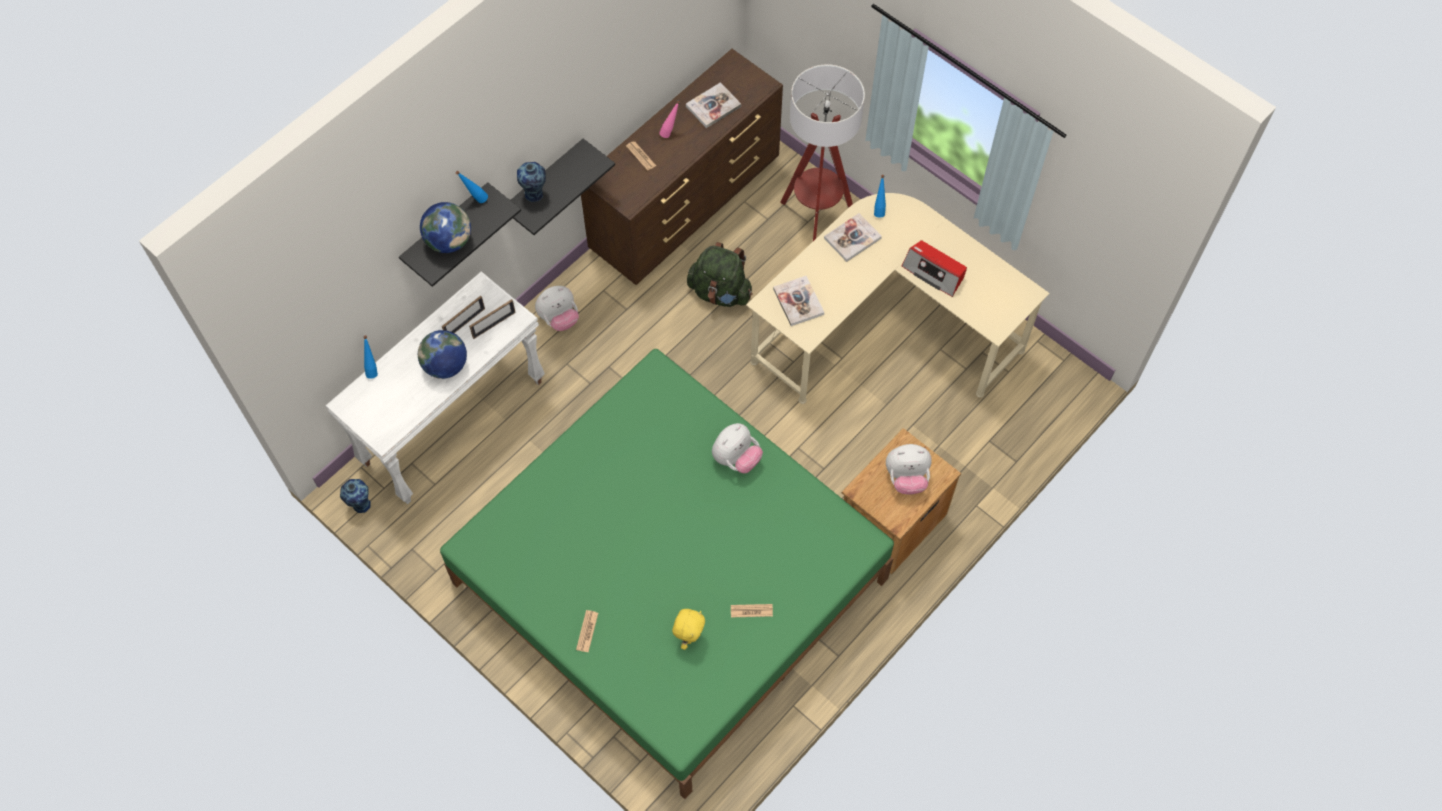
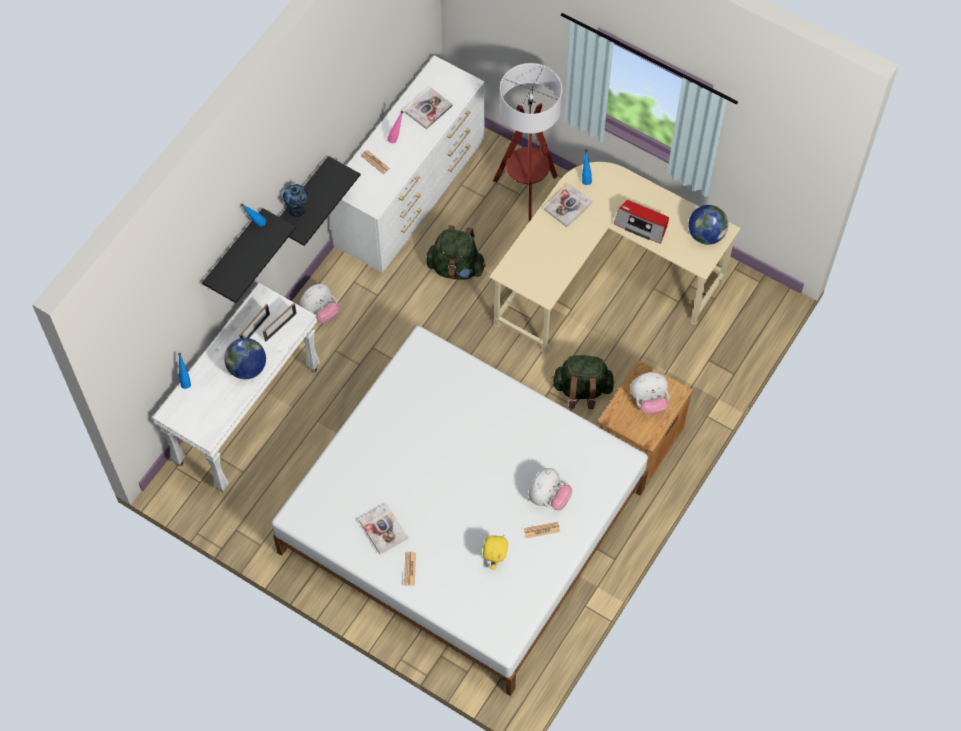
camera: 10 degrees left, 0 degrees up
vase [340,479,371,513] -> none
globe [420,202,471,253] -> globe moved to [688,205,728,245]
green bed [440,349,894,799] -> white bed [272,326,648,696]
brown dresser [581,49,783,285] -> white dresser [329,55,485,273]
plush toy [712,423,763,474] -> plush toy moved to [528,468,572,510]
book [773,276,824,326] -> book moved to [359,504,408,554]
none -> green backpack [552,355,614,409]

